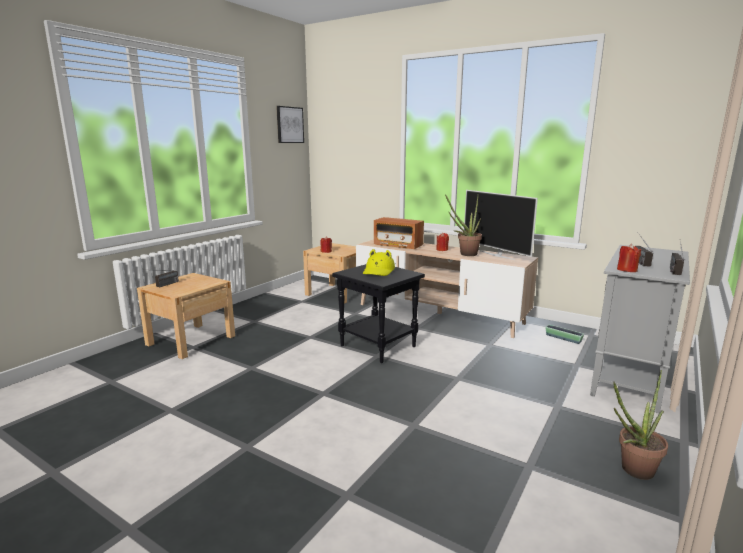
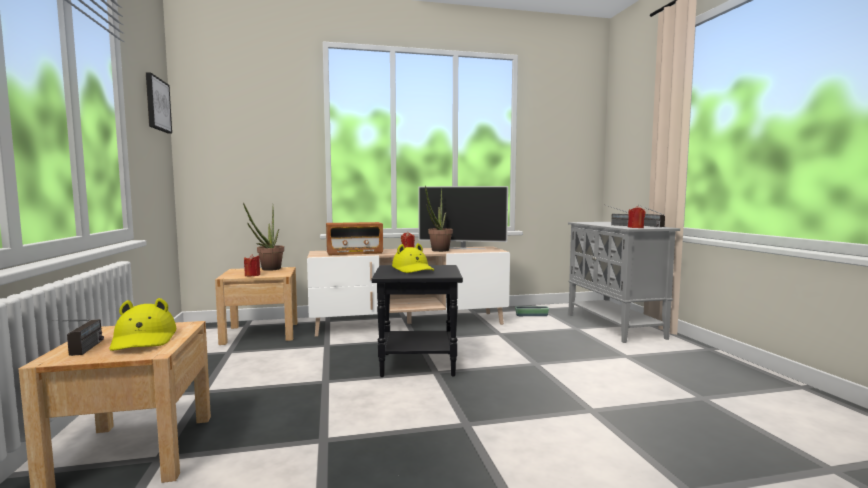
camera: 45 degrees left, 10 degrees down
potted plant [613,370,668,480] -> potted plant moved to [243,203,284,271]
none -> yellow hat [109,298,176,351]

